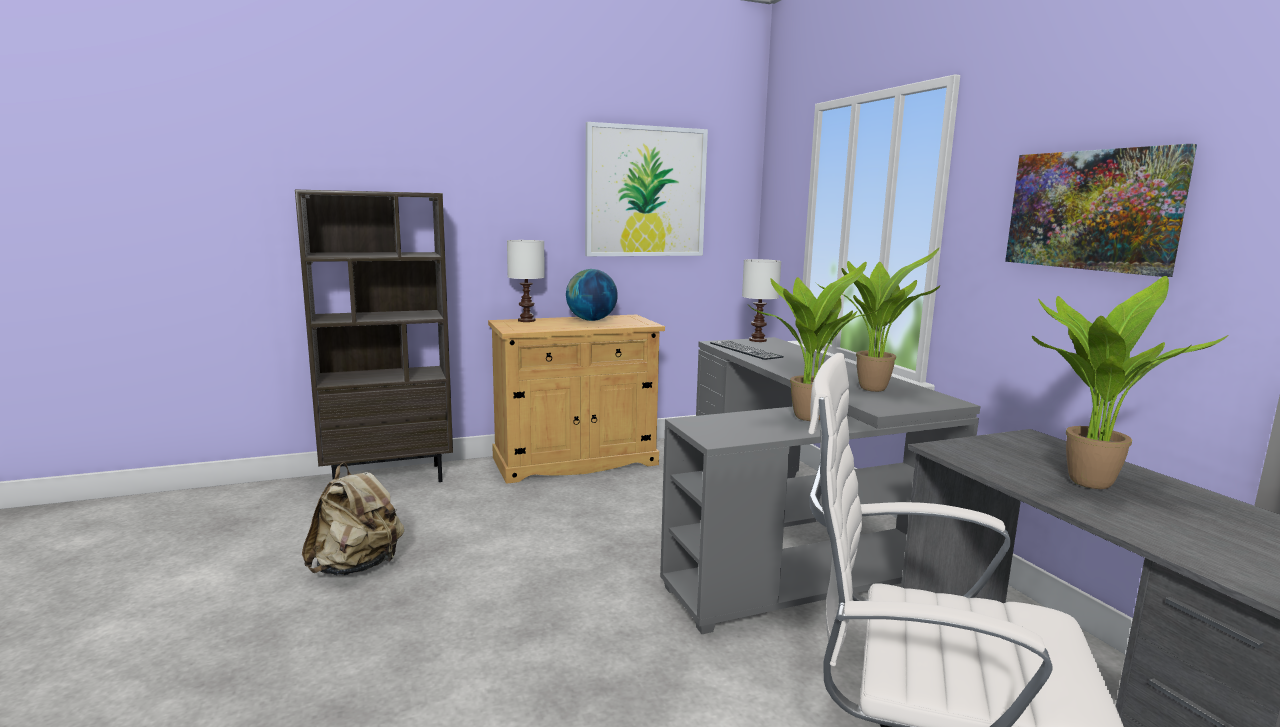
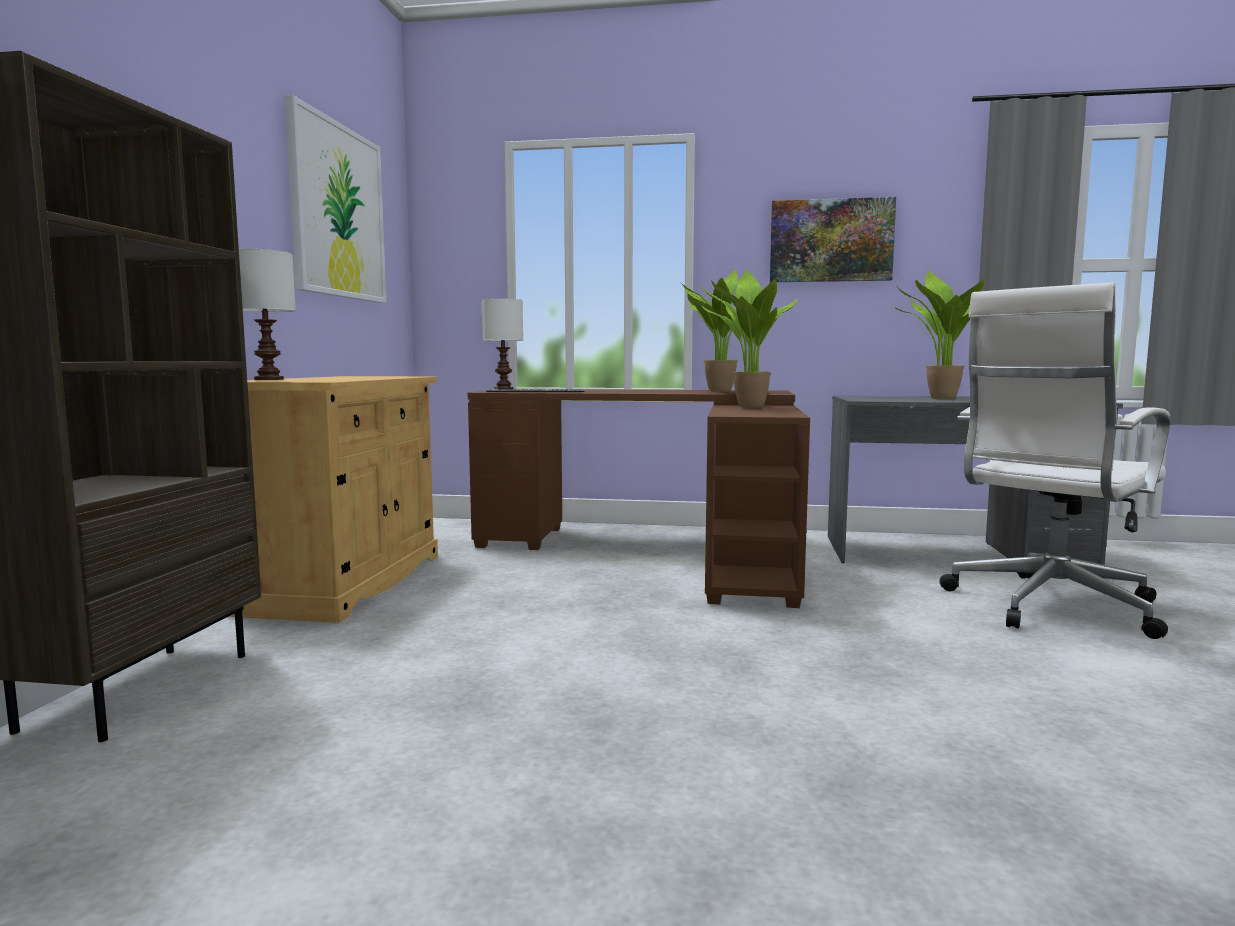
camera: 60 degrees left, 5 degrees down
beige backpack [302,463,404,576] -> none
globe [566,269,618,321] -> none
grey desk [660,337,980,634] -> brown desk [468,389,810,608]

